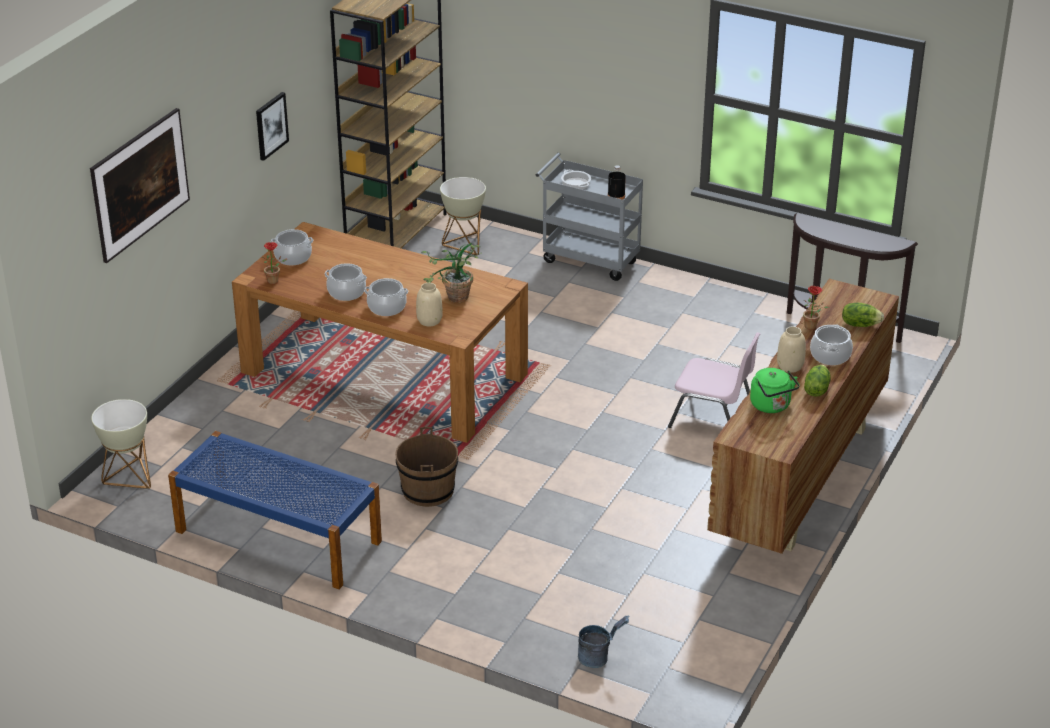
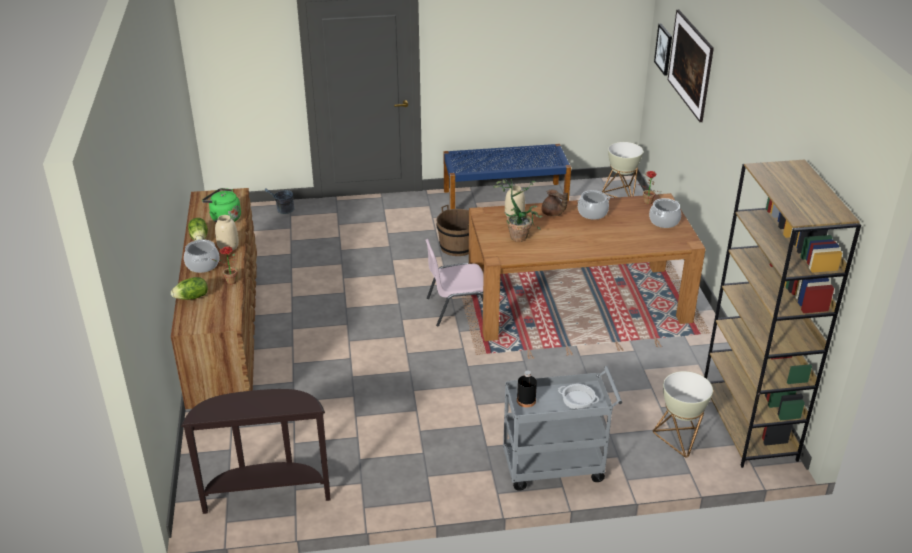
camera: 145 degrees right, 0 degrees up
picture [256,92,289,161] -> picture moved to [654,24,672,76]
cooking pot [364,278,408,316] -> brown teapot [542,190,568,216]
pink chair [668,332,760,428] -> pink chair moved to [425,239,484,326]

